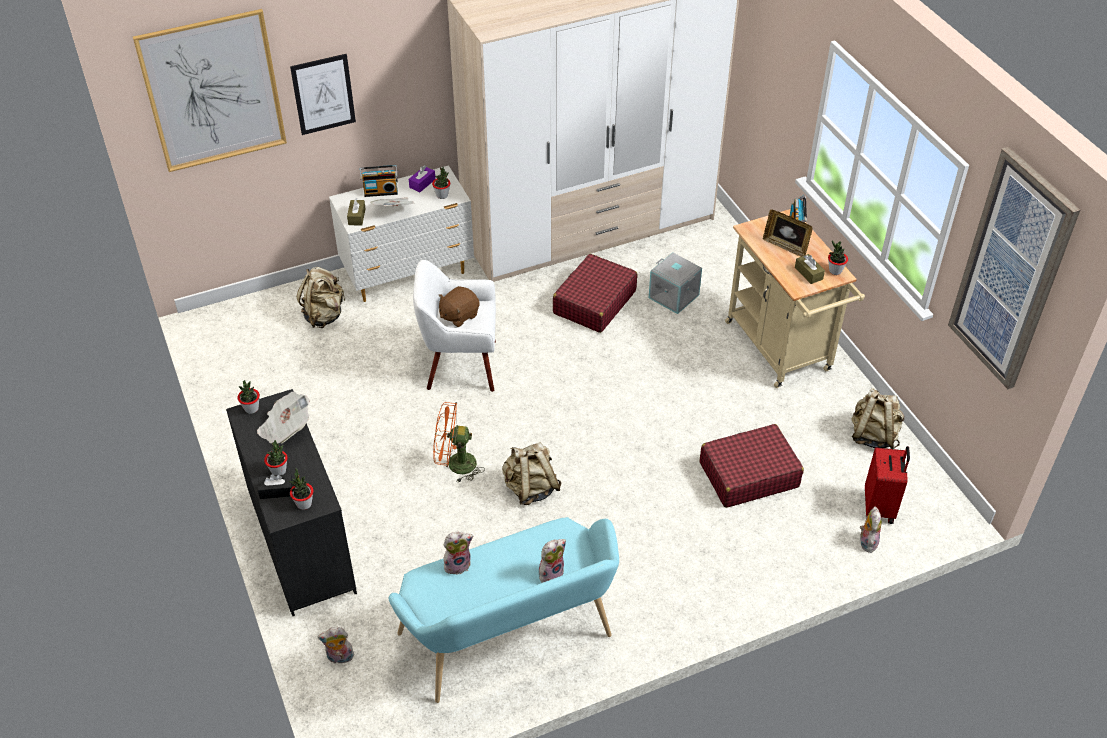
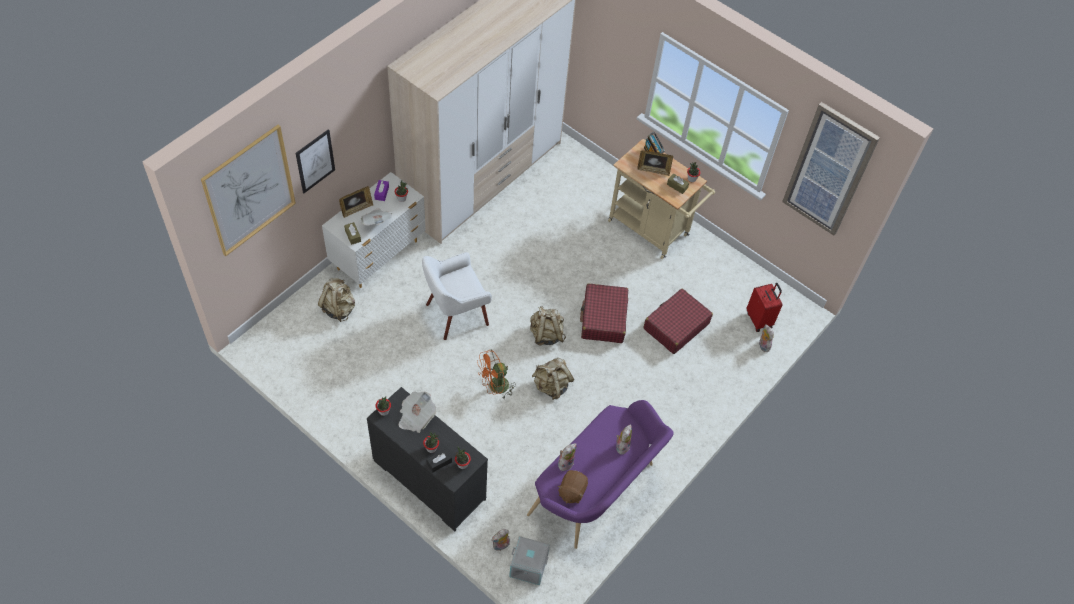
camera: 30 degrees left, 10 degrees up
radio [360,165,398,197] -> picture frame [339,186,373,218]
turquoise bench [389,517,619,703] -> purple bench [527,400,673,549]
brown plush toy [438,286,480,327] -> brown plush toy moved to [558,470,588,504]
red suitcase [553,254,637,333] -> red suitcase moved to [580,284,628,343]
grey storage box [649,252,702,314] -> grey storage box moved to [509,536,550,585]
beige backpack [851,388,904,449] -> beige backpack moved to [530,306,566,346]

